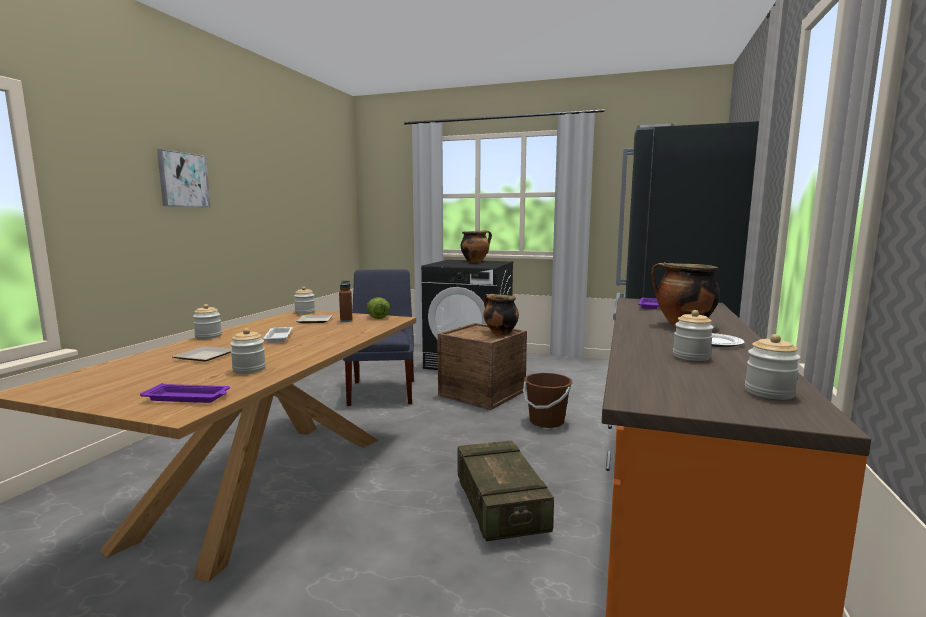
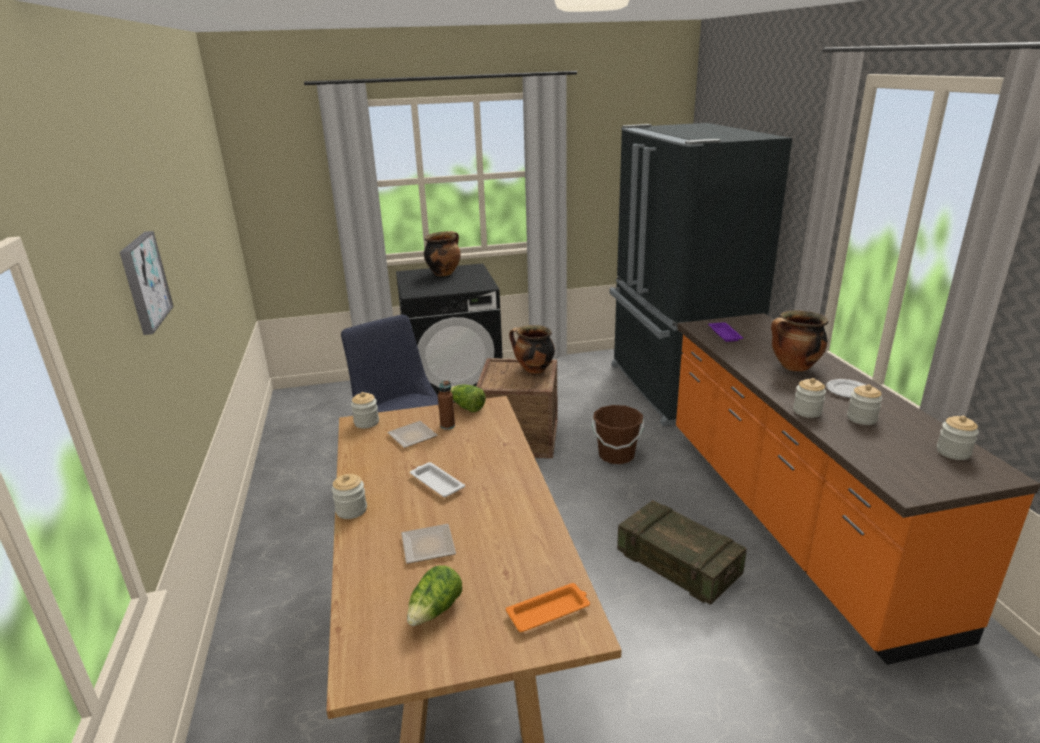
camera: 30 degrees left, 15 degrees up
purple tray [140,383,230,403] -> orange tray [506,583,590,632]
jar [230,328,266,374] -> jar moved to [793,378,826,418]
none -> lettuce [407,565,462,626]

